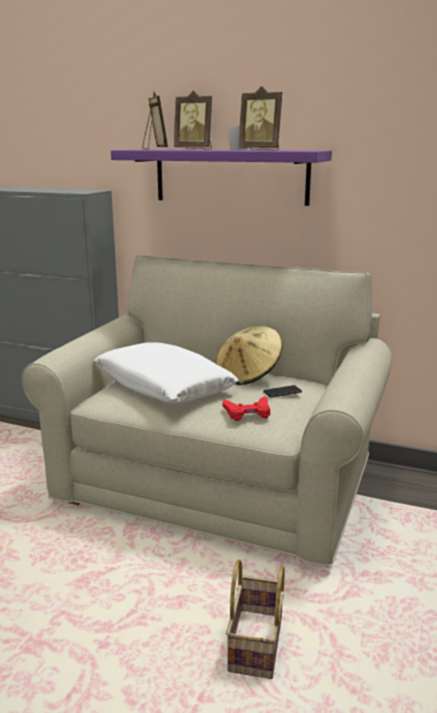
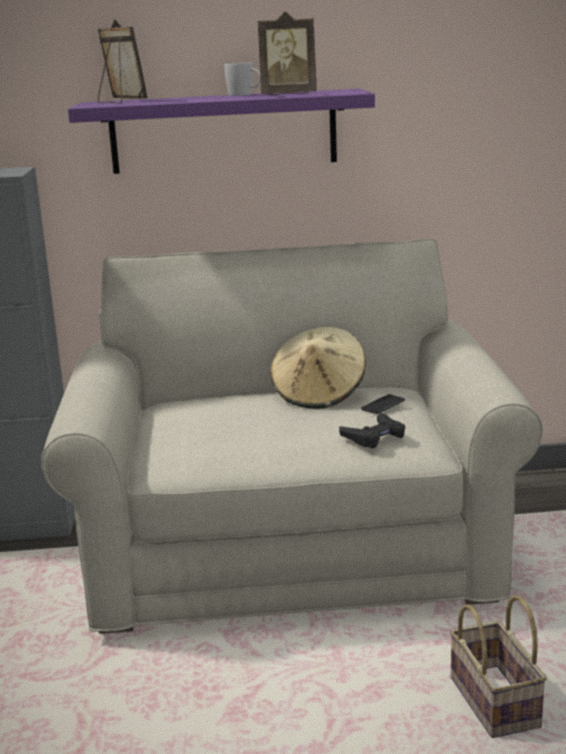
camera: 25 degrees left, 0 degrees up
white pillow [94,342,239,404] -> none
picture frame [174,90,212,149] -> none
red game controller [222,396,270,421] -> black game controller [339,412,405,449]

